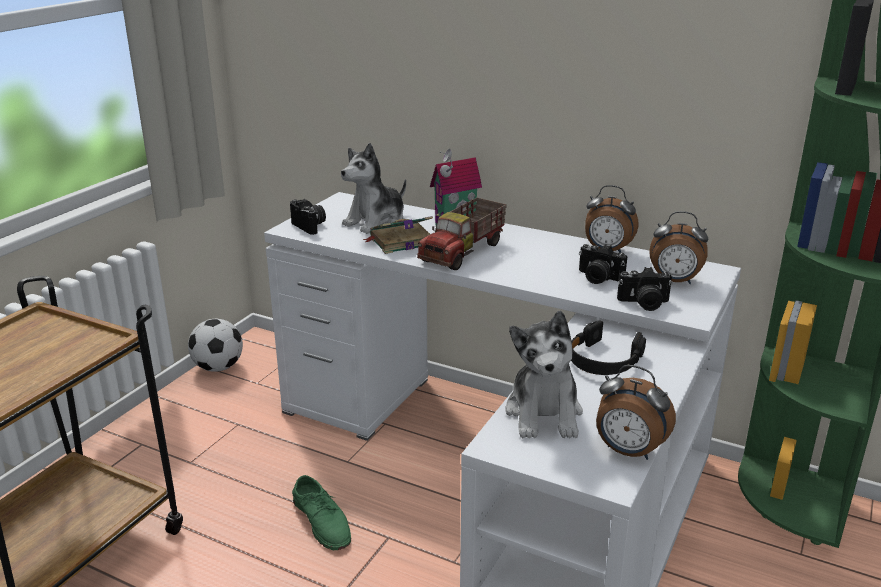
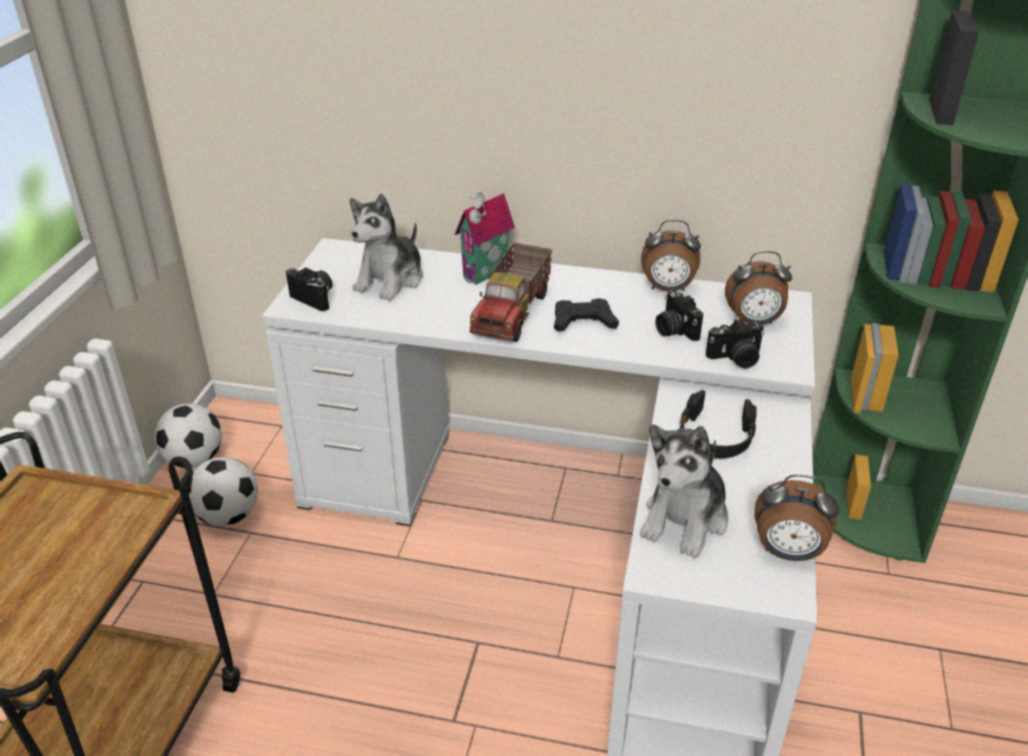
camera: 15 degrees left, 10 degrees up
green shoe [292,475,351,550] -> none
book [363,216,433,254] -> none
plush toy [505,311,583,438] -> plush toy turned 45 degrees clockwise [640,424,728,558]
camera [579,244,627,284] -> camera turned 45 degrees clockwise [656,289,703,341]
none -> football [186,457,258,526]
none -> black game controller [554,298,619,332]

